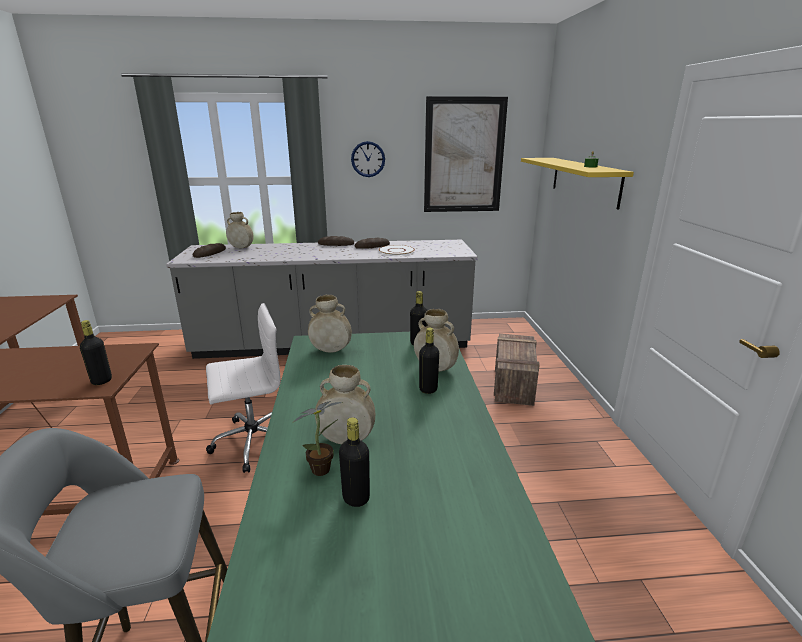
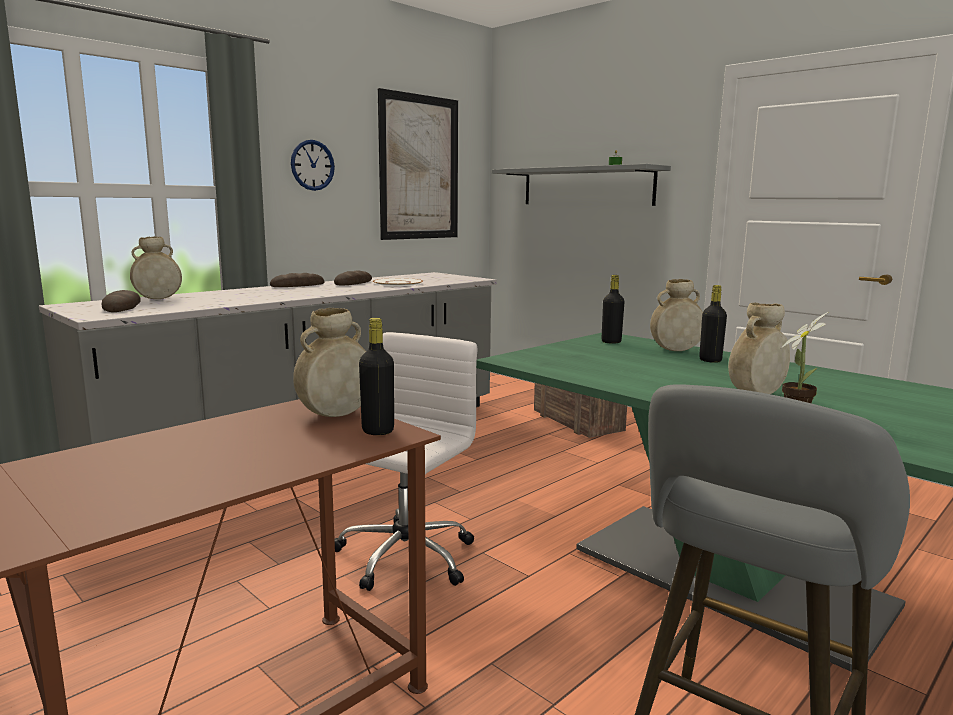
camera: 40 degrees left, 10 degrees down
beige vase [308,295,352,353] -> beige vase moved to [293,308,366,417]
black bottle [339,417,370,507] -> none
yellow shelf [521,158,634,209] -> grey shelf [492,164,671,206]

